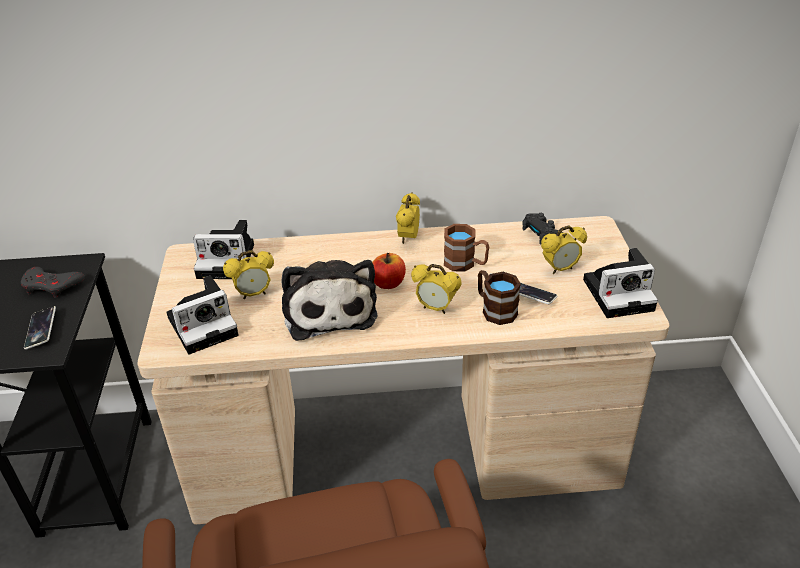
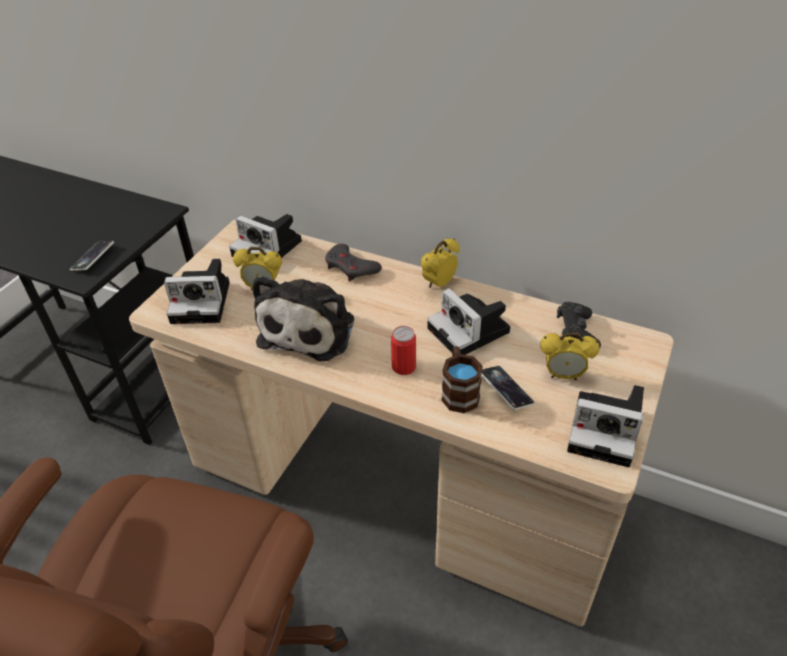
camera: 30 degrees right, 5 degrees up
grey game controller [21,267,85,298] -> grey game controller moved to [325,244,382,281]
apple [372,253,406,289] -> none
alarm clock [411,264,462,314] -> can [391,326,416,375]
brown mug [444,224,489,272] -> camera [427,288,511,355]

